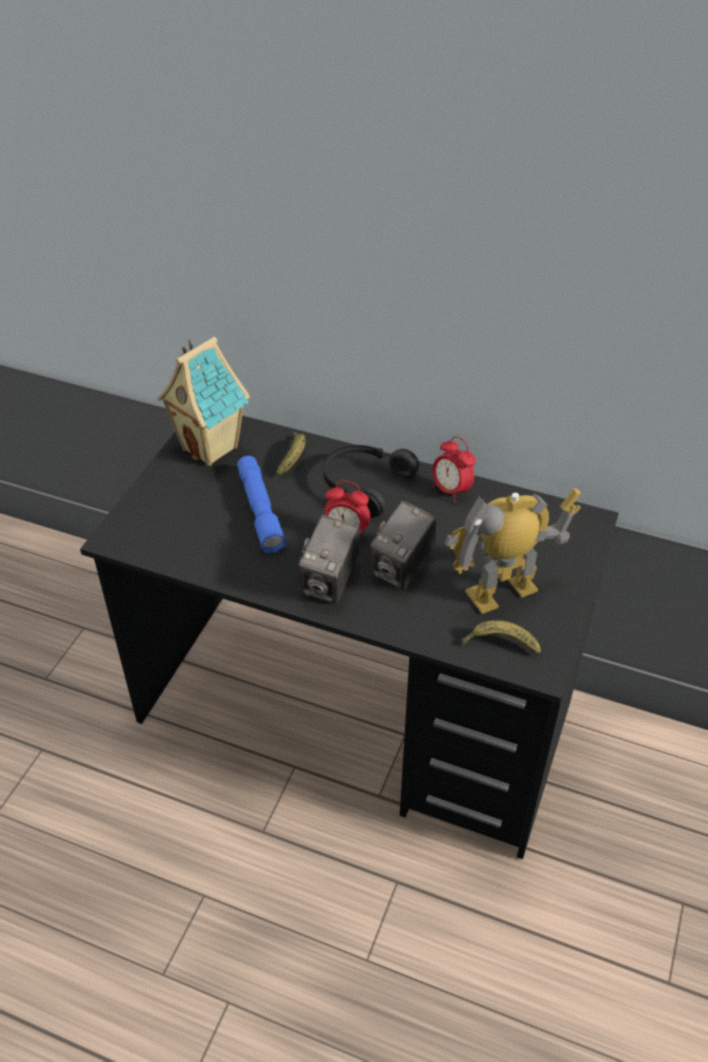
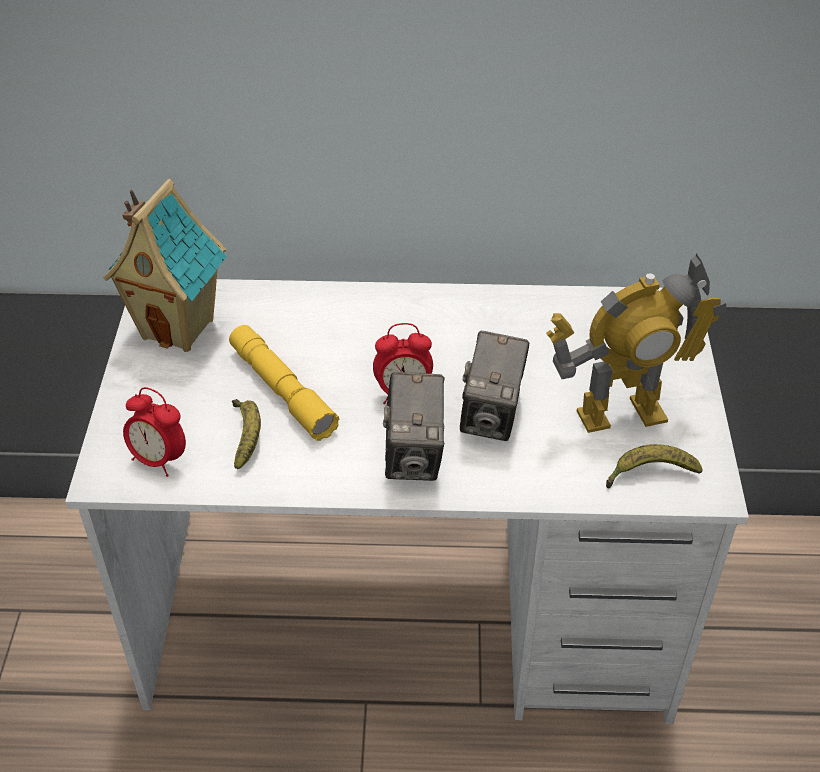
camera: 20 degrees left, 0 degrees up
black desk [80,415,619,859] -> white desk [65,279,749,724]
blue flashlight [237,456,286,553] -> yellow flashlight [229,325,340,441]
banana [276,433,305,475] -> banana moved to [232,399,261,470]
black headphones [323,445,419,518] -> none
alarm clock [432,436,476,503] -> alarm clock moved to [123,387,186,477]
toy robot [445,488,581,614] -> toy robot turned 150 degrees counterclockwise [546,254,727,433]

